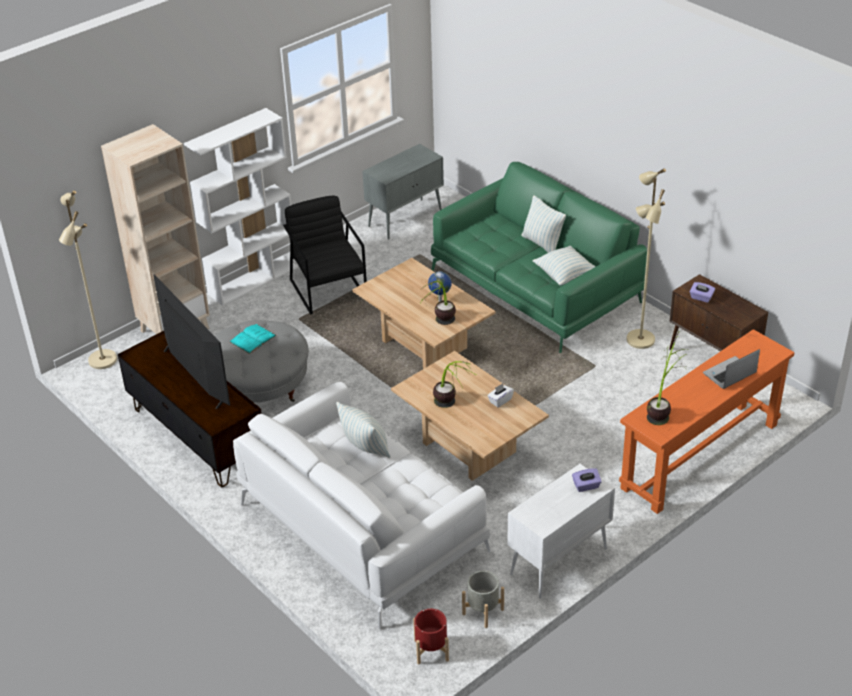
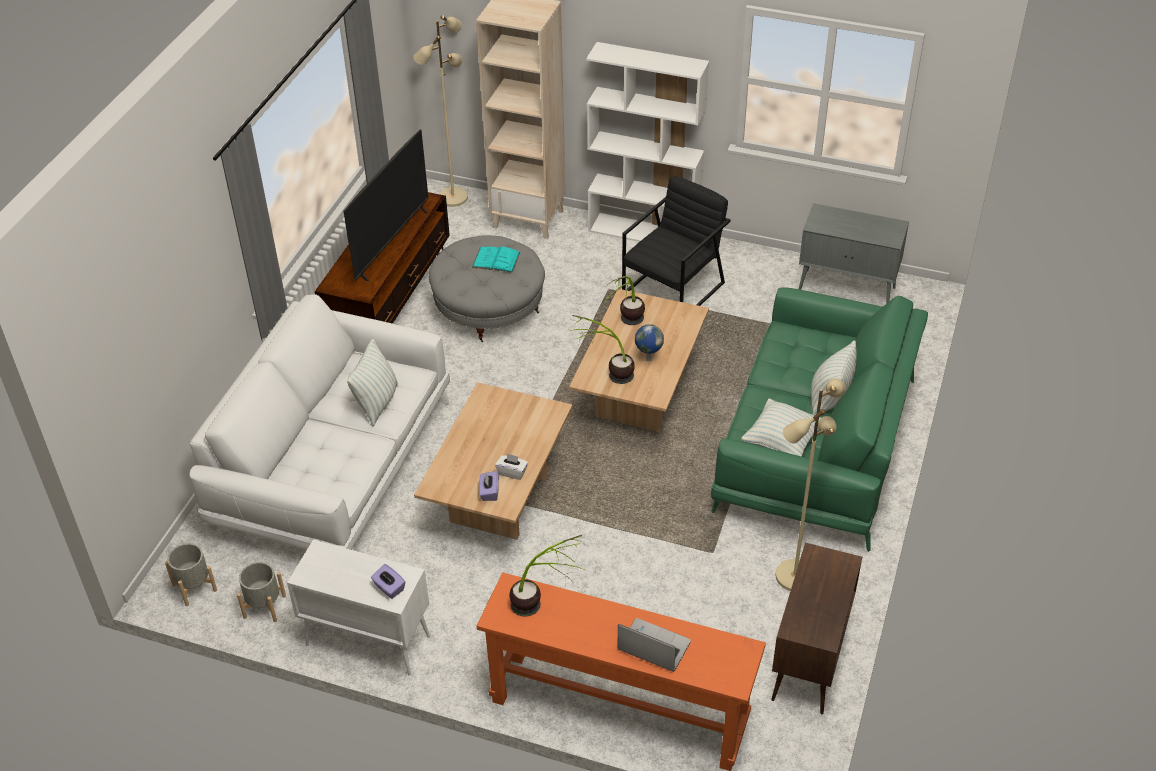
camera: 60 degrees right, 5 degrees up
red planter [413,609,449,664] -> grey planter [165,543,217,606]
potted plant [433,361,476,408] -> potted plant moved to [604,276,645,325]
purple tissue box [689,282,715,303] -> purple tissue box moved to [479,471,499,501]

